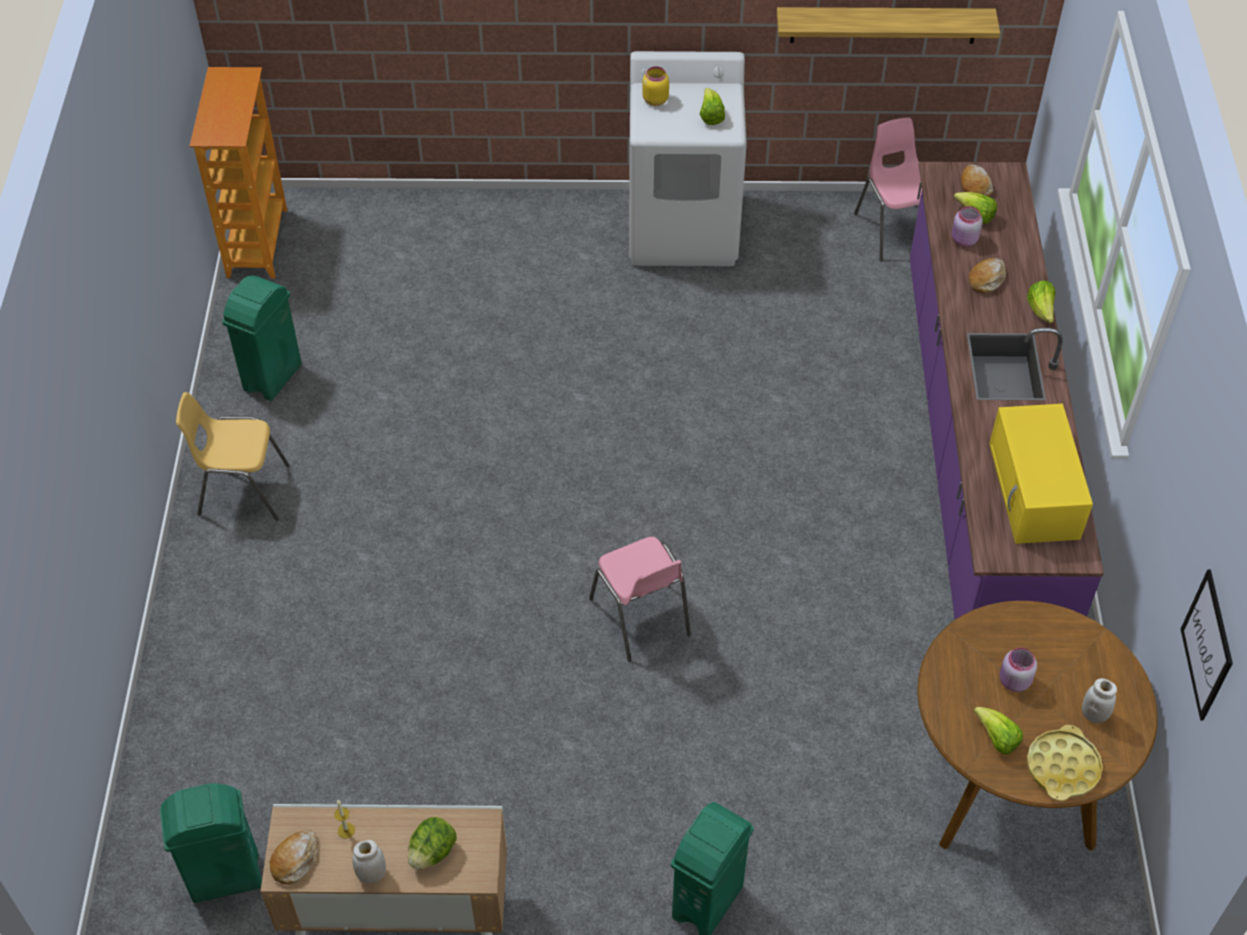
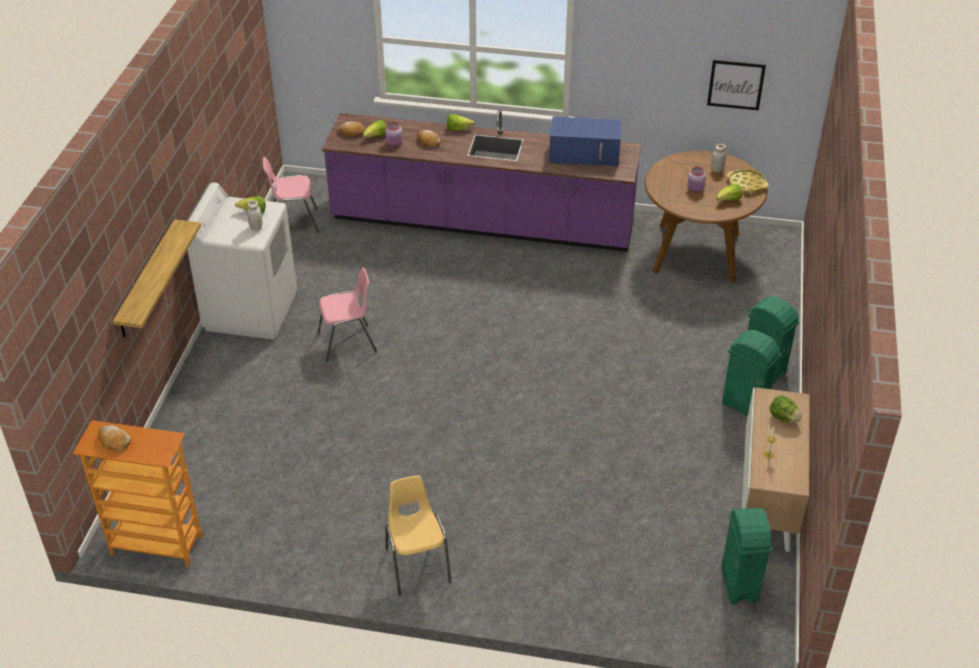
camera: 80 degrees left, 10 degrees down
yellow chair [176,392,289,520] -> yellow chair turned 150 degrees clockwise [385,476,452,596]
green trash can [222,276,302,401] -> green trash can moved to [722,330,781,416]
bread [270,831,318,885] -> bread moved to [98,425,130,451]
white jar [352,840,386,883] -> white jar moved to [247,200,263,231]
pink chair [589,537,691,662] -> pink chair moved to [317,267,377,362]
yellow jar [642,66,669,106] -> none
shelf [777,7,1000,44] -> shelf moved to [113,219,201,338]
yellow microwave [989,404,1093,544] -> blue microwave [549,116,621,166]

